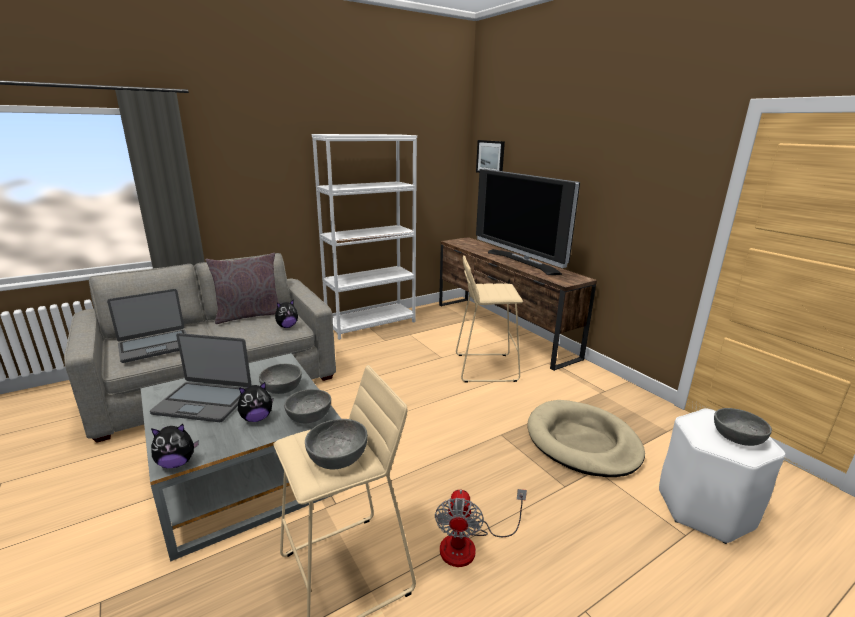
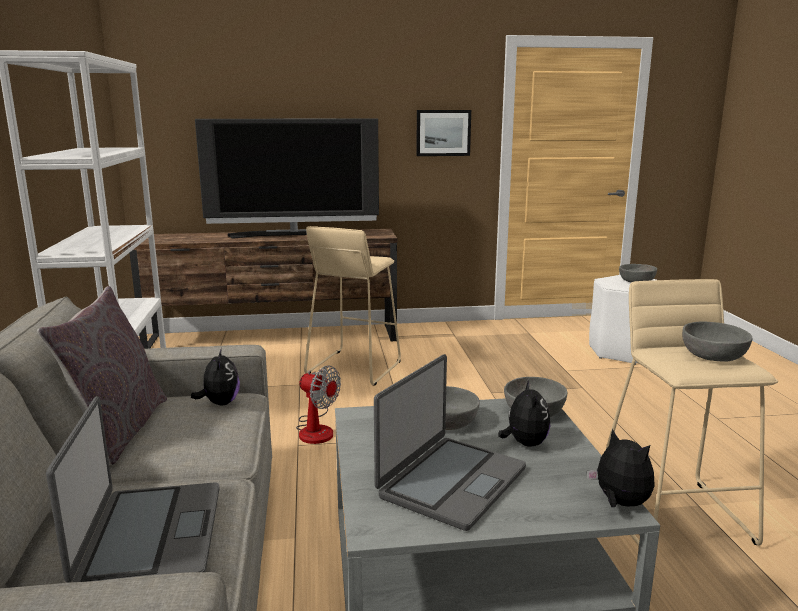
camera: 65 degrees left, 5 degrees down
plush toy [151,424,199,468] -> plush toy turned 45 degrees counterclockwise [587,429,655,507]
fan [435,489,527,567] -> fan moved to [296,366,341,444]
picture [476,140,505,173] -> picture moved to [416,110,471,156]
beige dog bed [528,400,645,477] -> none

